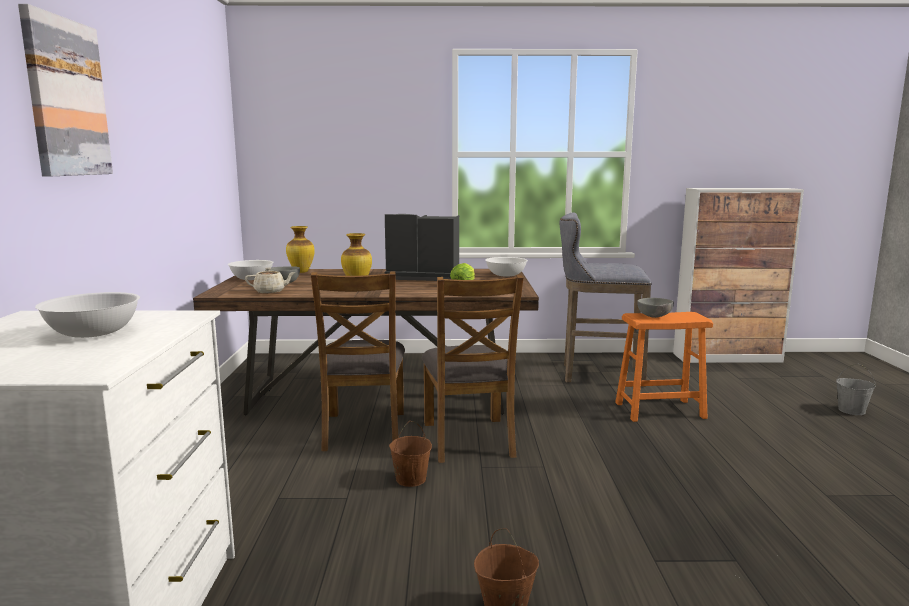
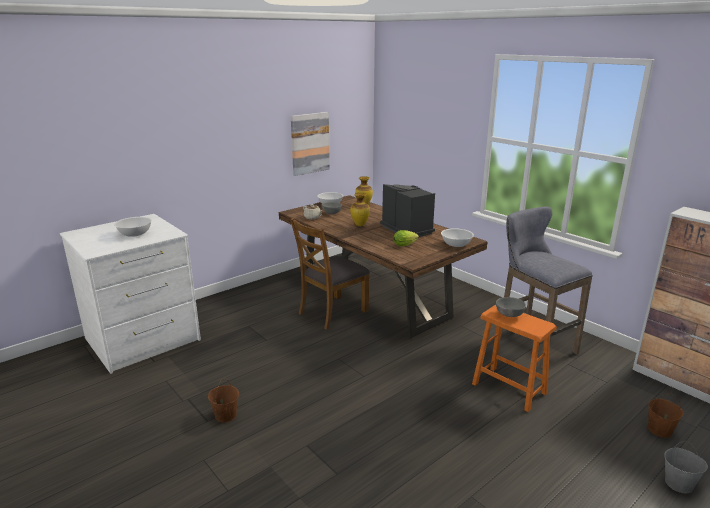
camera: 50 degrees right, 10 degrees up
picture [18,4,113,176] -> picture moved to [291,112,330,176]
brown bucket [389,421,432,487] -> brown bucket moved to [648,393,683,438]
brown chair [422,275,523,463] -> none

